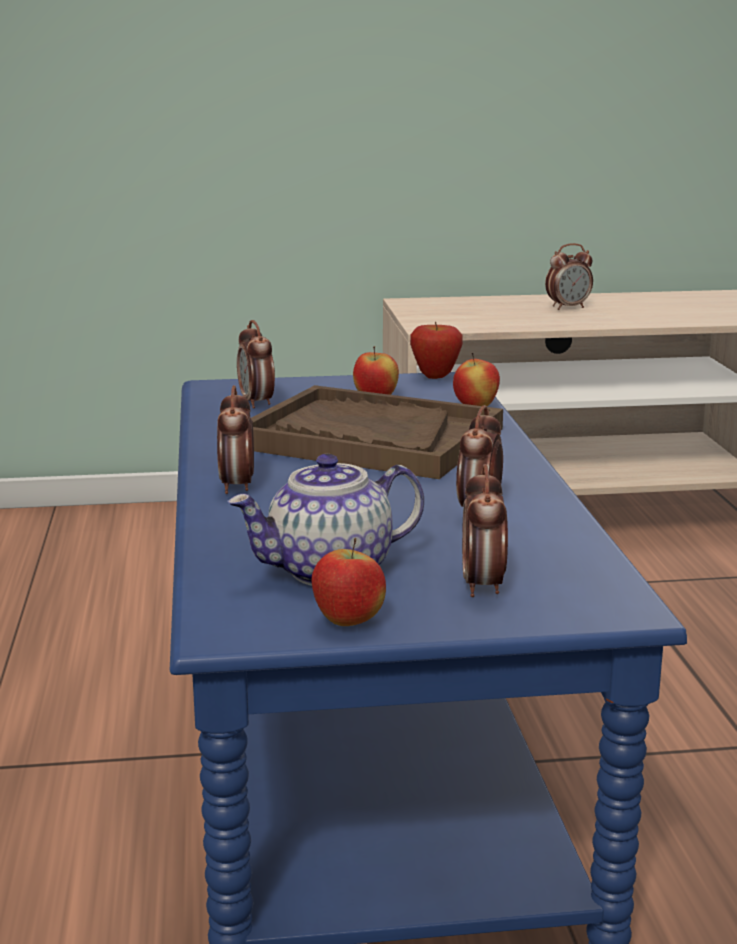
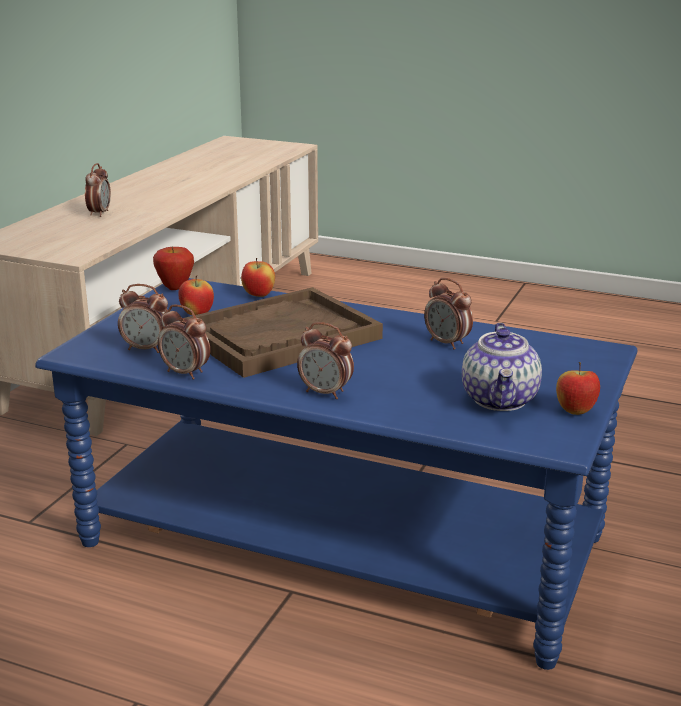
camera: 60 degrees left, 5 degrees up
alarm clock [462,464,508,597] -> alarm clock moved to [158,305,210,380]

